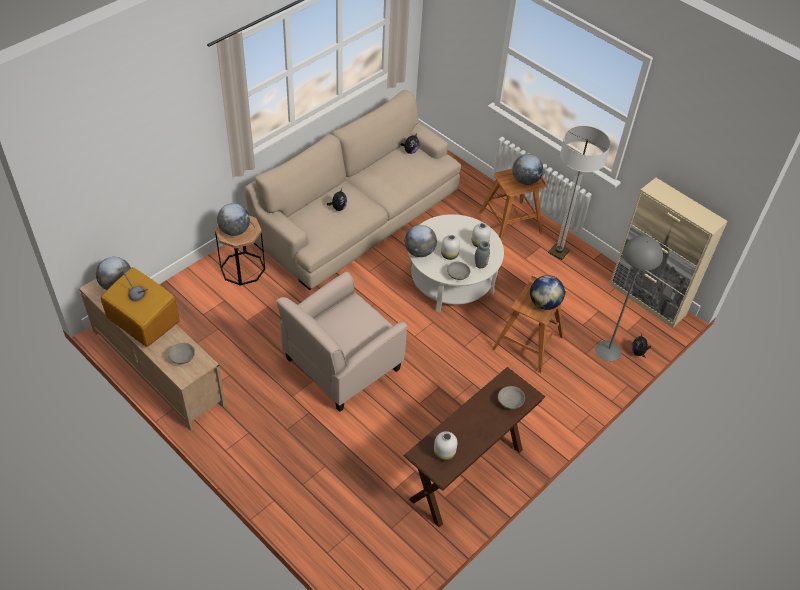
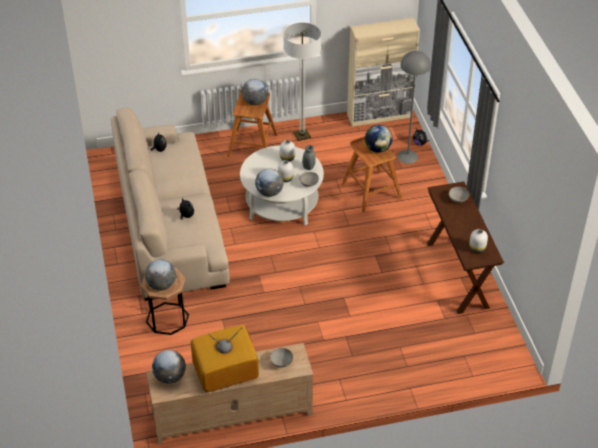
camera: 55 degrees left, 5 degrees down
beige armchair [276,272,407,412] -> none

